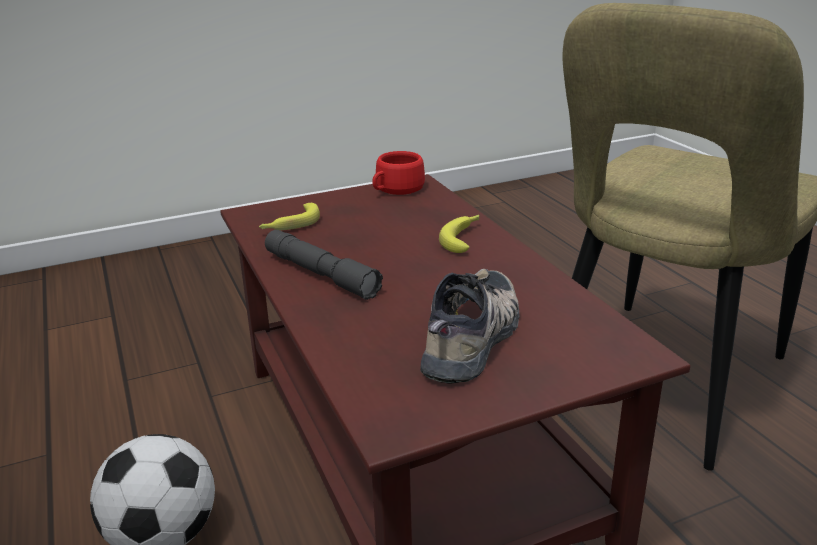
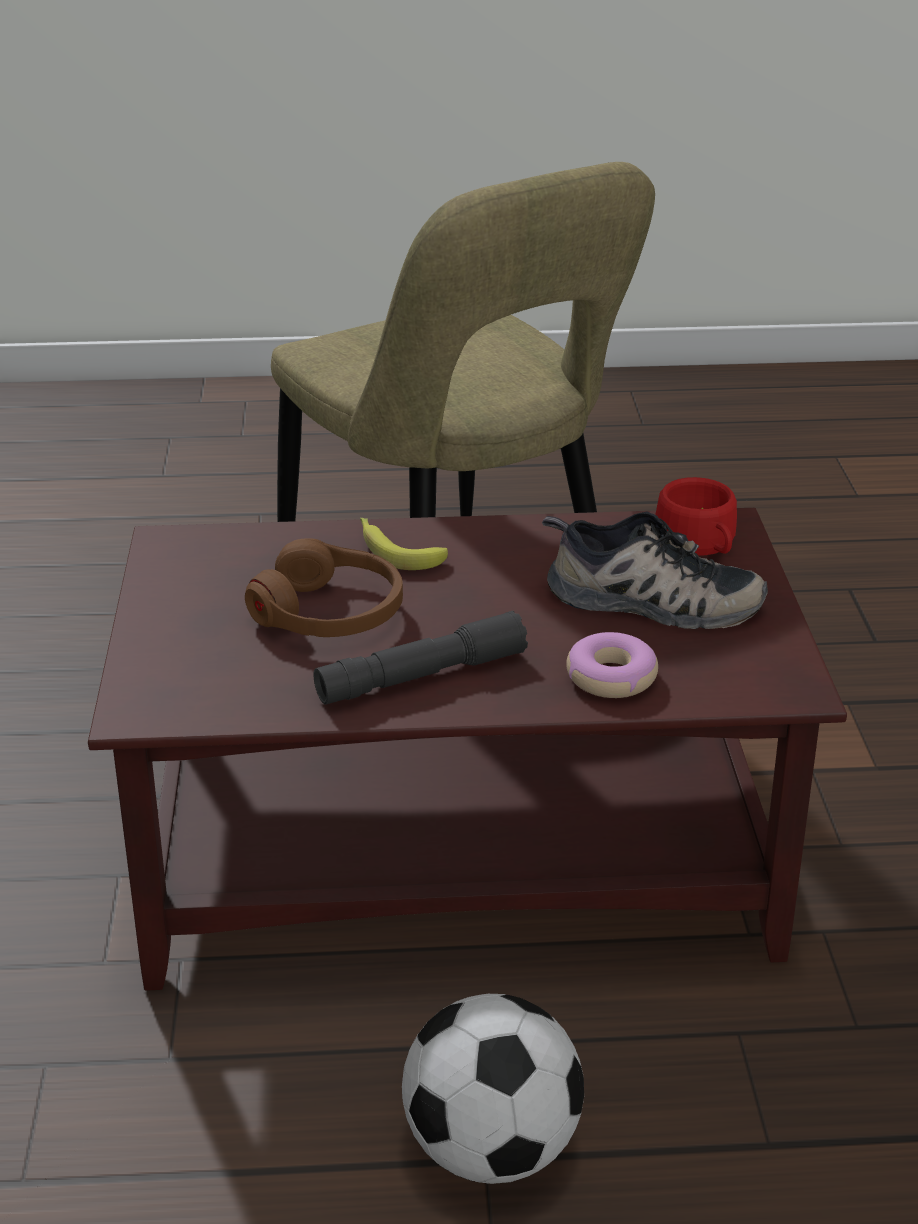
camera: 70 degrees left, 5 degrees up
banana [259,203,320,230] -> none
red cup [372,151,425,195] -> red cup moved to [655,477,737,556]
shoe [421,269,519,384] -> shoe turned 150 degrees clockwise [542,511,768,629]
none -> brown headphones [245,538,403,637]
none -> donut [566,632,658,698]

